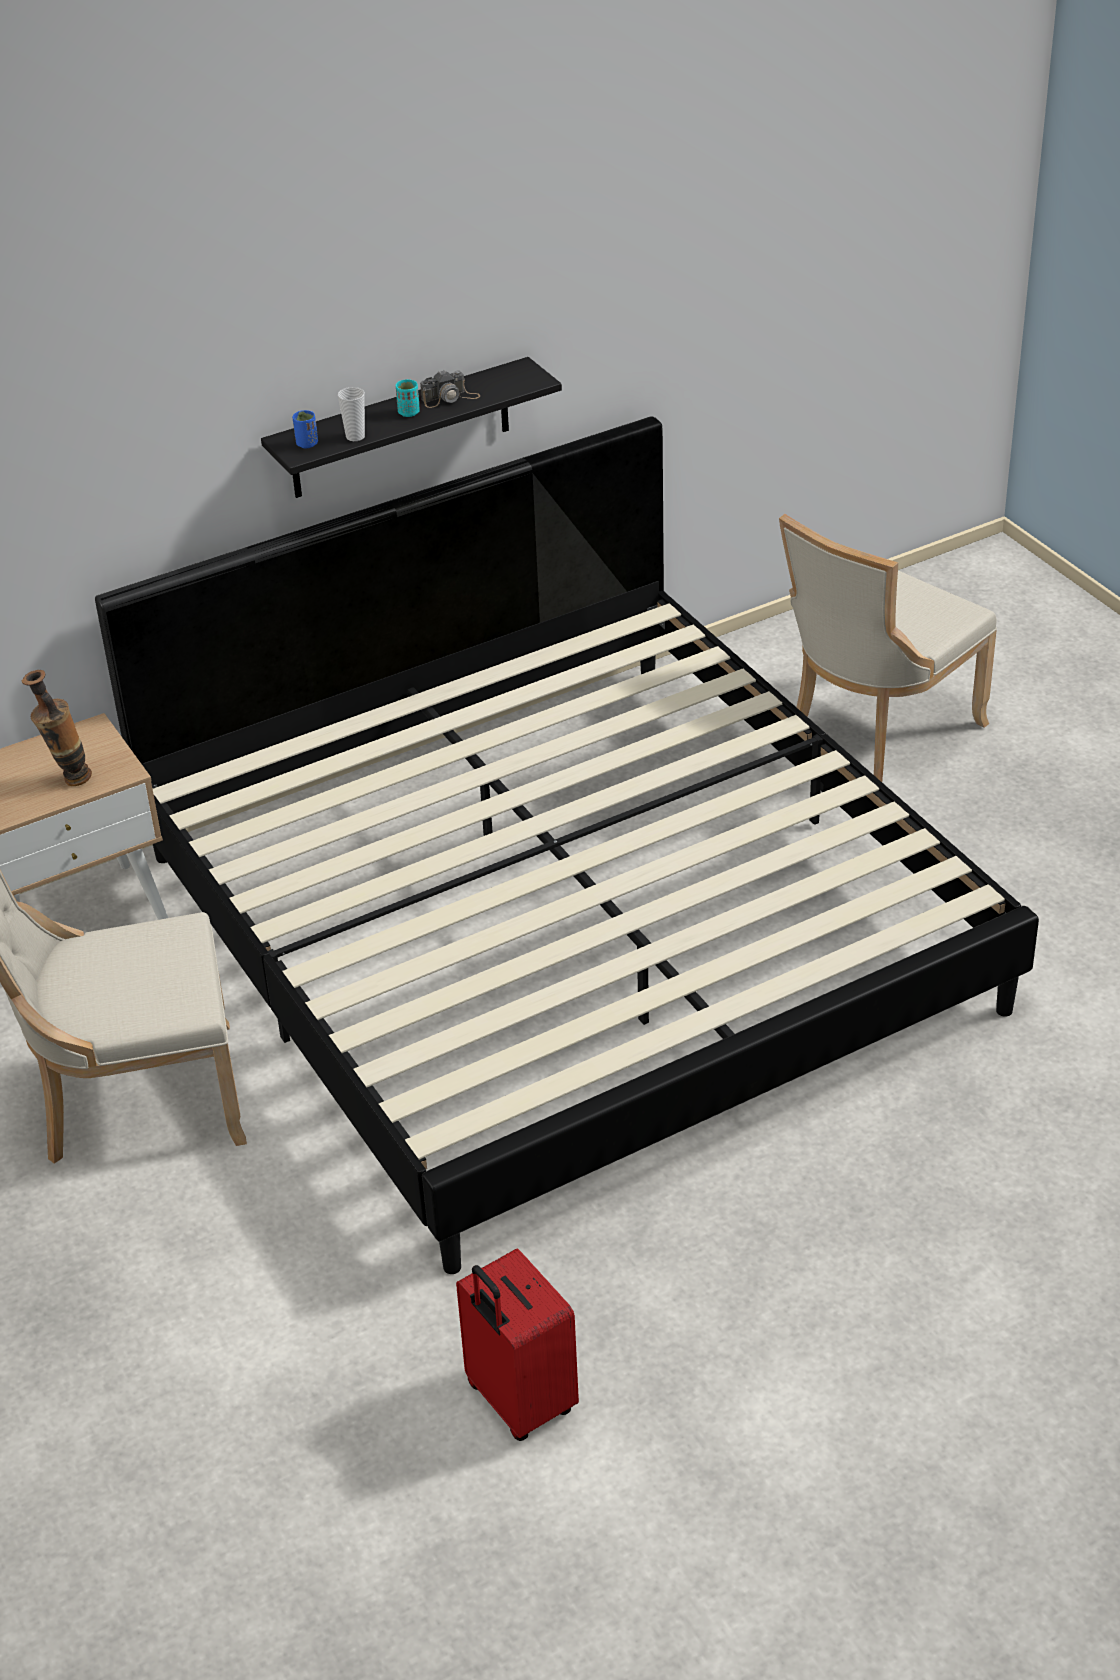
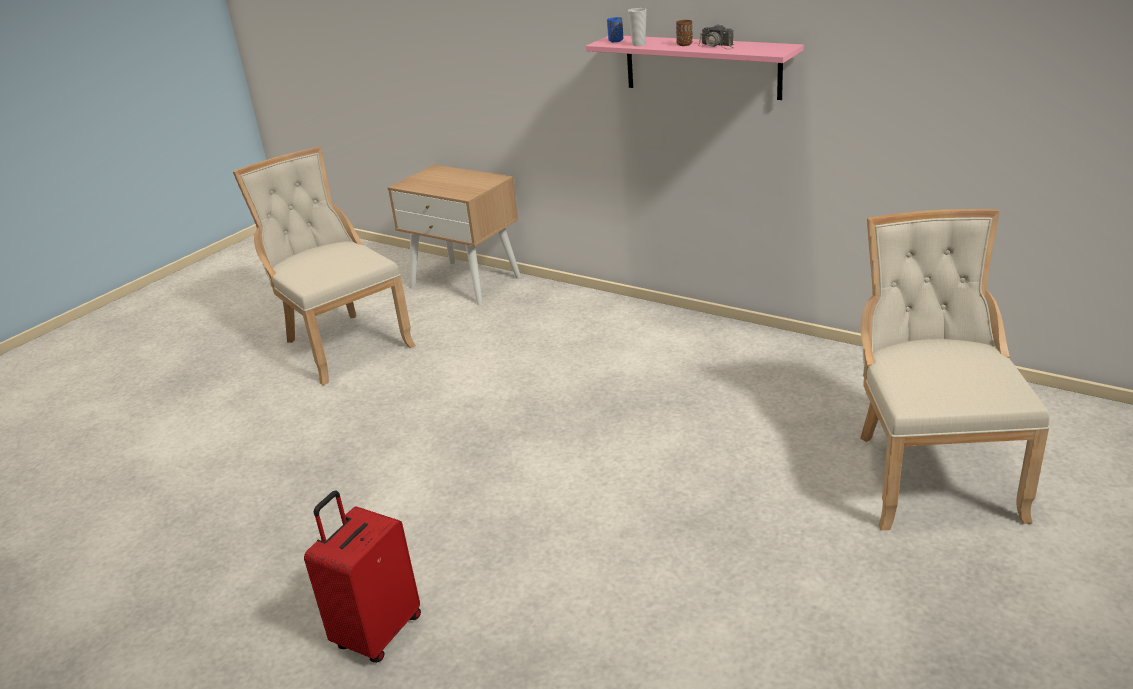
camera: 65 degrees right, 10 degrees down
vase [22,670,92,786] -> none
bed [95,416,1039,1274] -> none
black shelf [261,357,562,498] -> pink shelf [586,36,804,100]
turquoise cup [396,379,420,417] -> brown cup [676,20,692,46]
red suitcase [456,1248,579,1441] -> red suitcase moved to [304,491,421,663]
beige chair [779,514,997,782] -> beige chair turned 75 degrees clockwise [860,209,1050,530]

